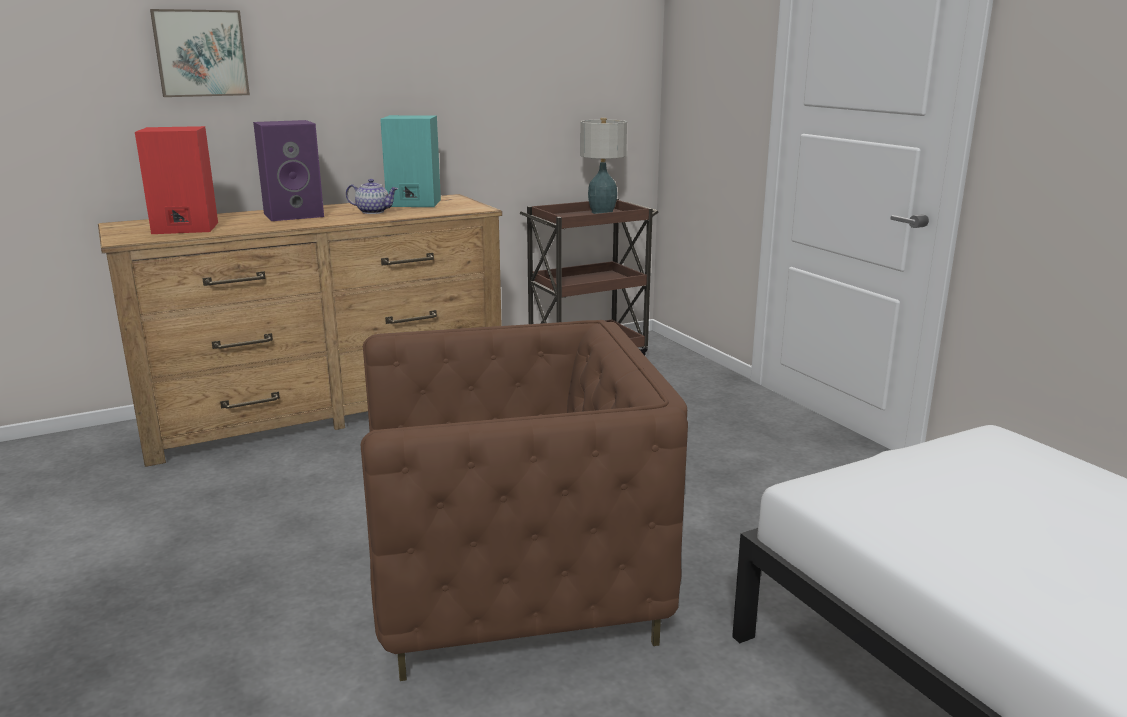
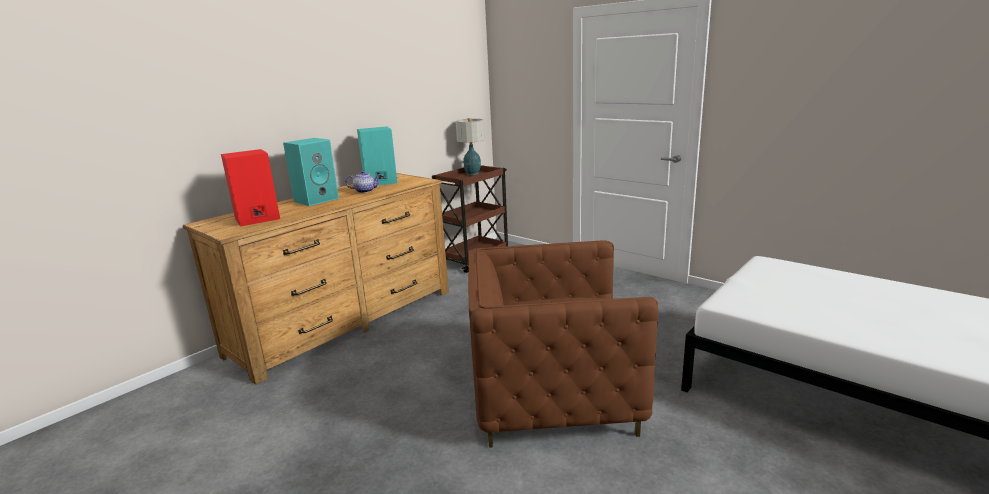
camera: 20 degrees left, 0 degrees up
picture [150,9,250,97] -> none
purple speaker [253,120,324,221] -> turquoise speaker [283,138,339,206]
brown armchair [361,320,688,681] -> brown armchair turned 150 degrees counterclockwise [468,240,658,448]

